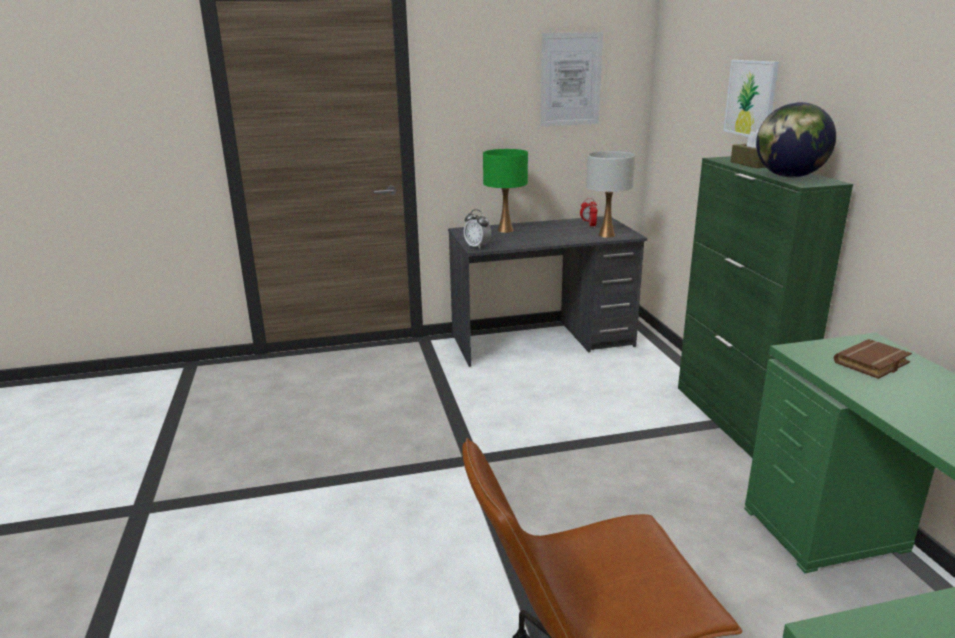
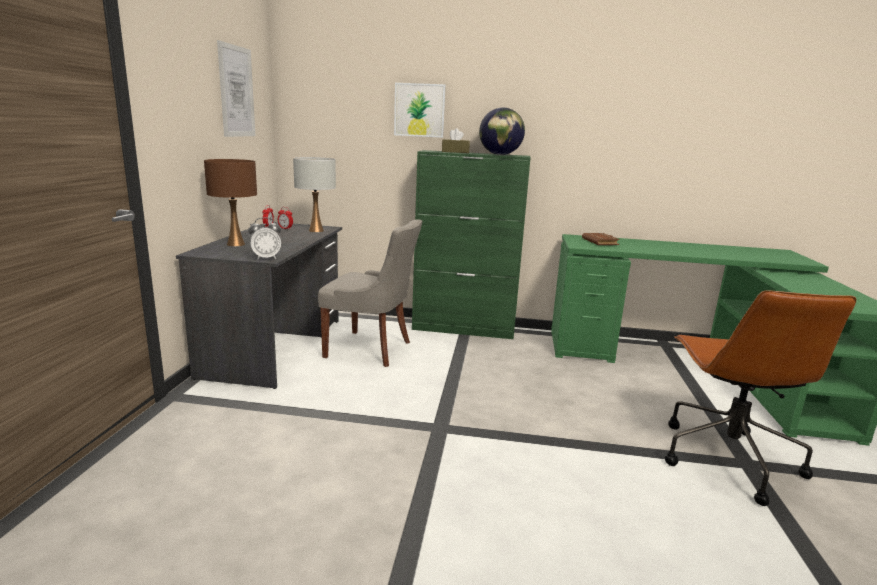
camera: 70 degrees left, 5 degrees down
green table lamp [483,149,528,233] -> brown table lamp [204,159,257,247]
none -> grey chair [318,219,422,367]

